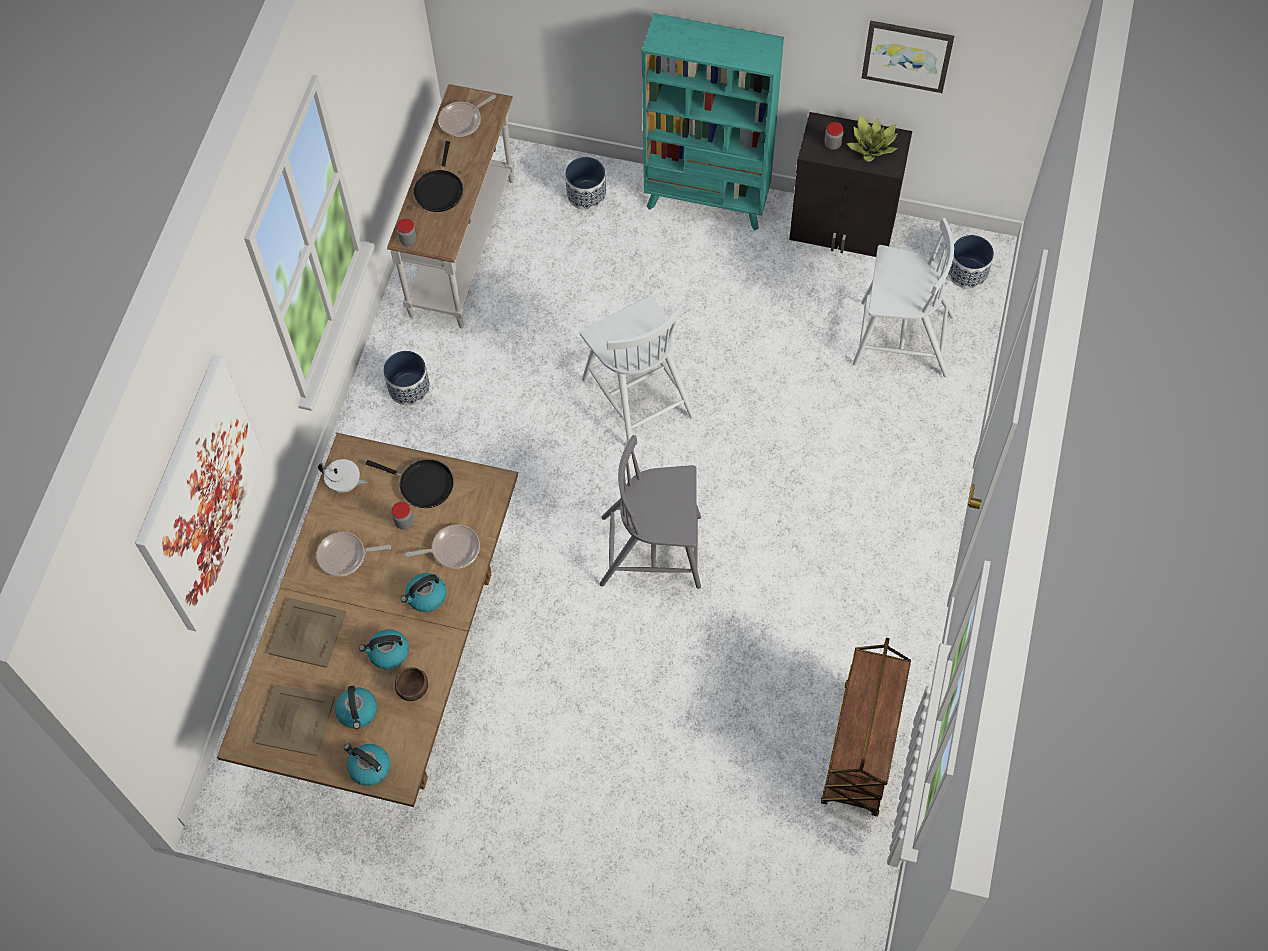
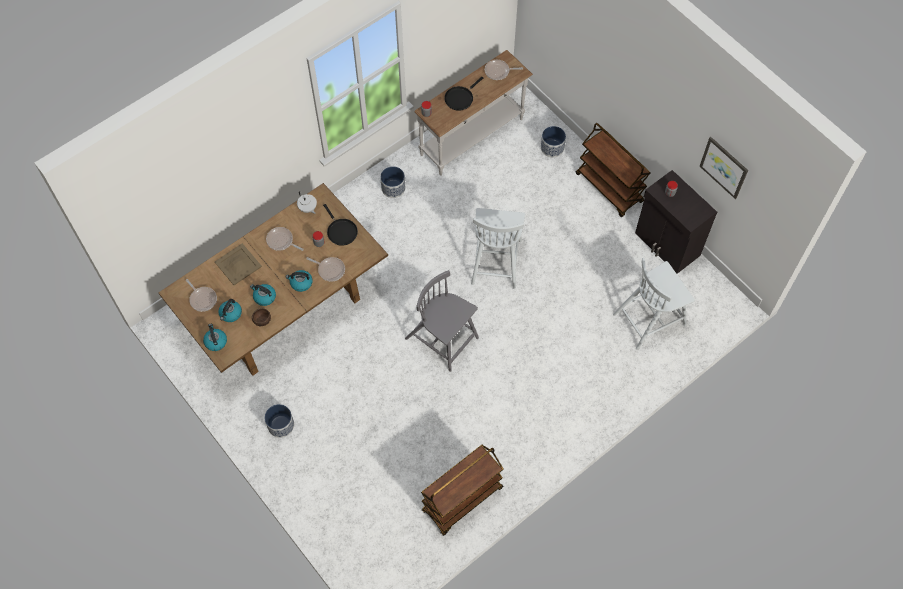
camera: 35 degrees right, 0 degrees up
picture [135,355,265,632] -> none
beige tray [256,684,335,756] -> frying pan [186,279,217,312]
turquoise bookcase [642,13,784,231] -> brown cart [576,123,650,217]
potted plant [846,114,898,162] -> none
white chair [853,218,955,377] -> white chair turned 105 degrees clockwise [613,258,695,350]
planter [948,235,994,289] -> planter moved to [264,404,294,438]

